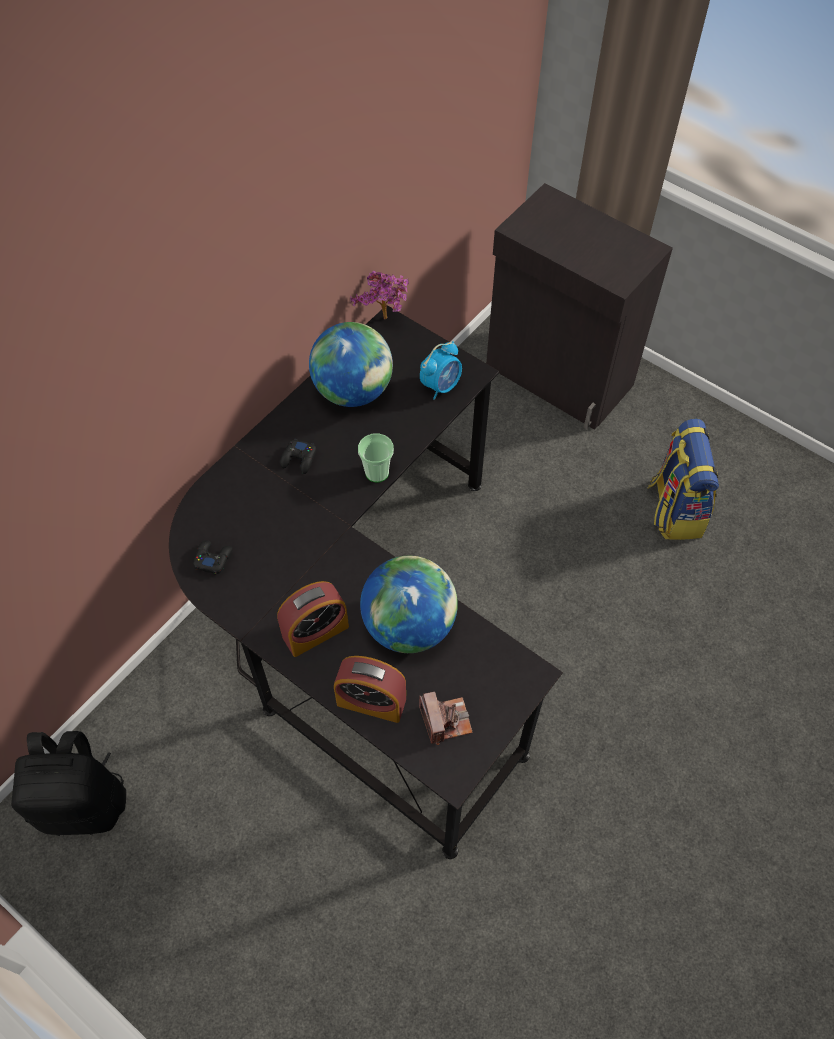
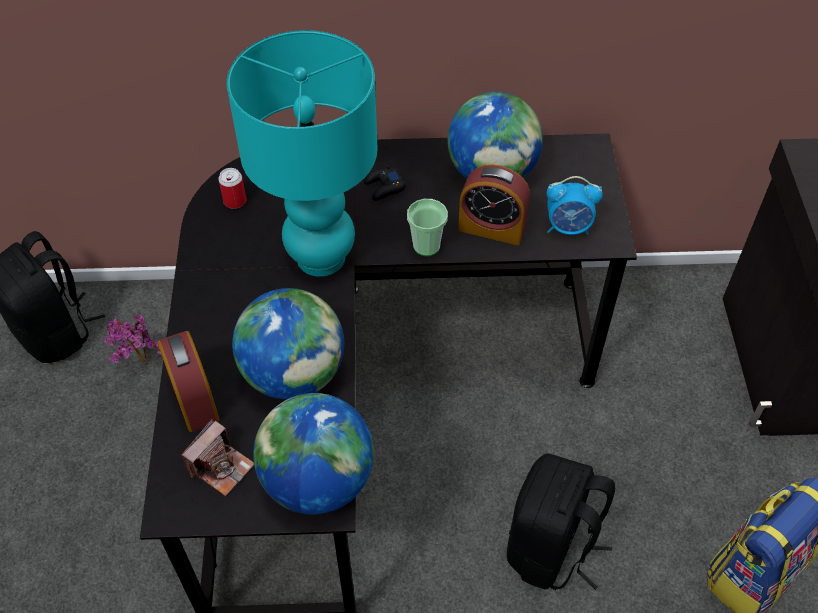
camera: 50 degrees right, 5 degrees down
black game controller [193,540,233,575] -> can [218,168,246,209]
alarm clock [277,581,349,657] -> alarm clock moved to [458,165,530,245]
potted plant [351,270,409,319] -> potted plant moved to [104,314,161,363]
none -> turquoise table lamp [227,30,378,277]
none -> globe [253,393,374,514]
none -> black backpack [507,453,615,590]

